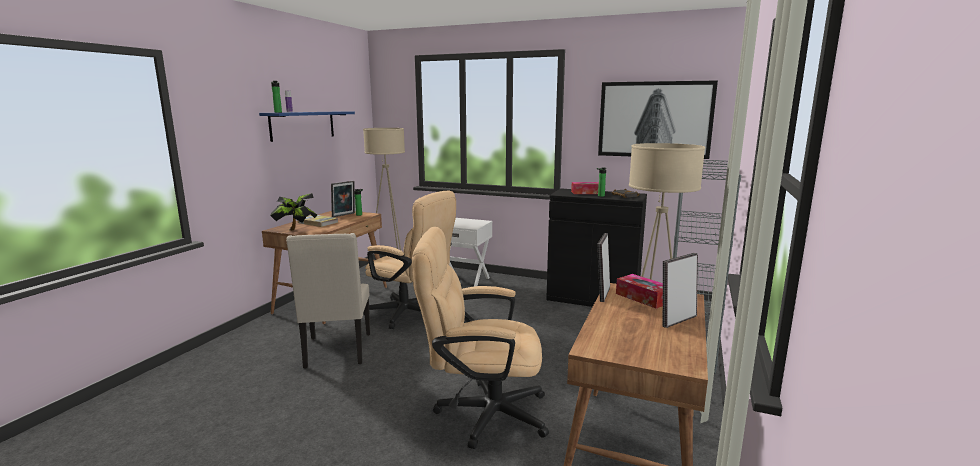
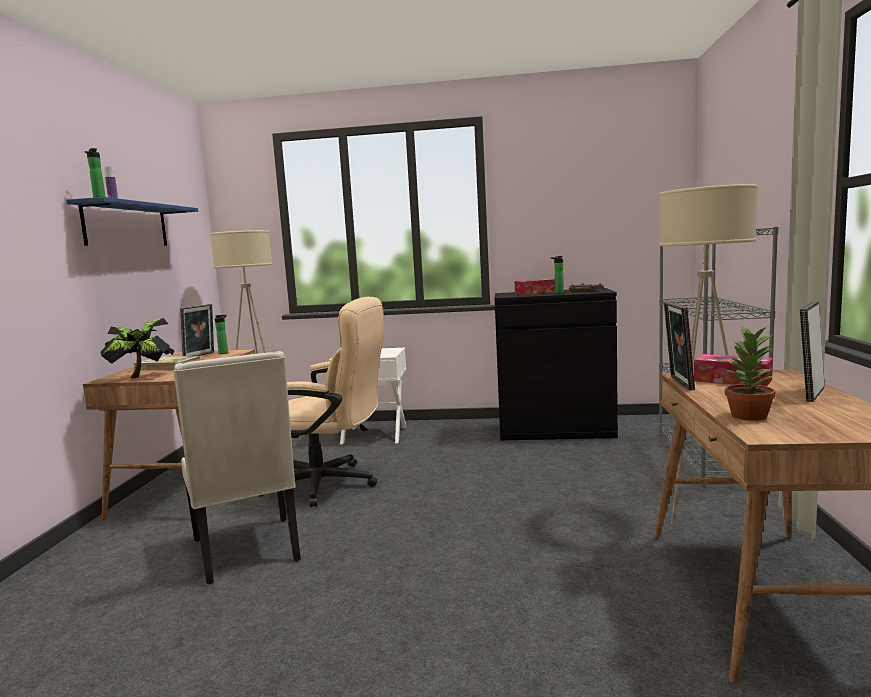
camera: 15 degrees left, 5 degrees down
beige office chair [412,227,549,449] -> none
picture [598,80,718,159] -> none
none -> potted plant [725,326,776,421]

